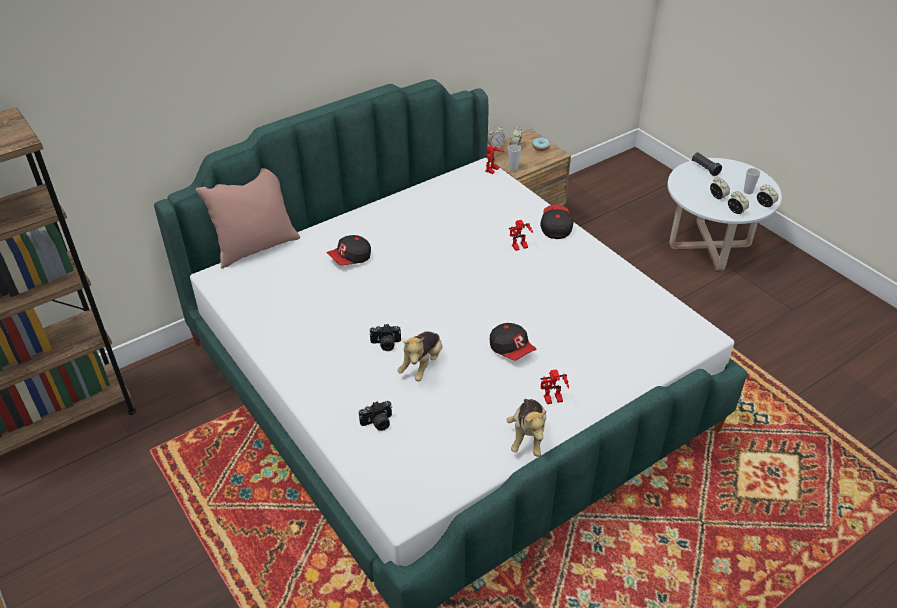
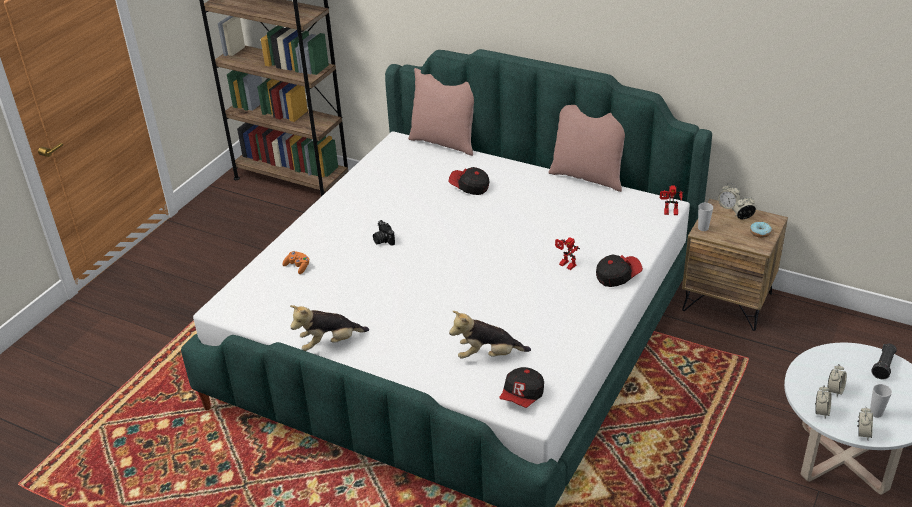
camera: 65 degrees right, 5 degrees down
camera [359,401,392,431] -> orange game controller [282,251,309,274]
plush toy [398,331,442,381] -> plush toy moved to [449,311,531,359]
cap [490,323,537,361] -> cap moved to [500,367,544,408]
toy robot [541,369,569,404] -> none
none -> pink pillow [548,105,625,192]

